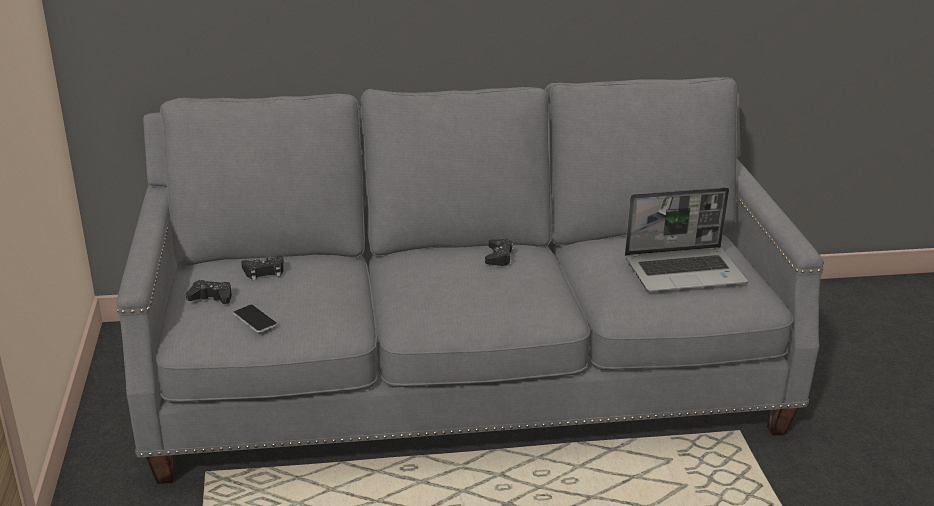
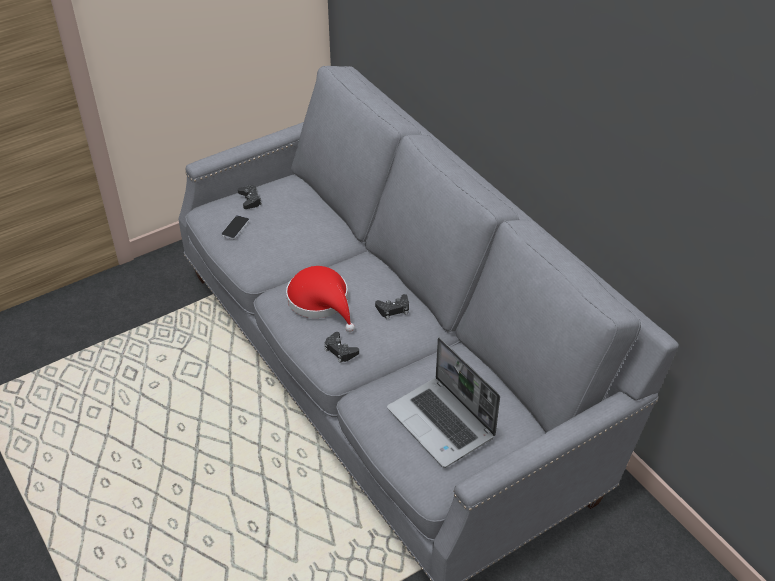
camera: 65 degrees right, 15 degrees up
black game controller [241,255,284,280] -> black game controller moved to [324,332,359,363]
none -> red hat [286,266,355,332]

